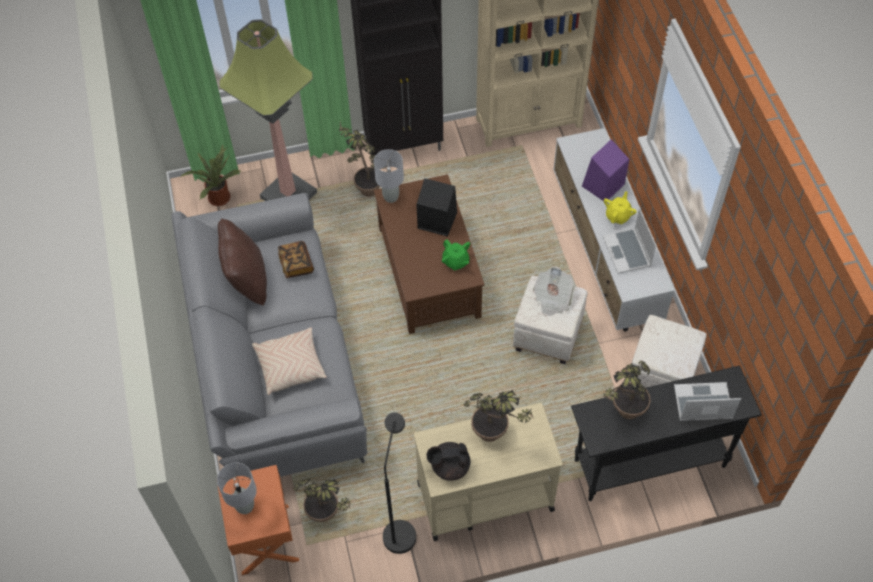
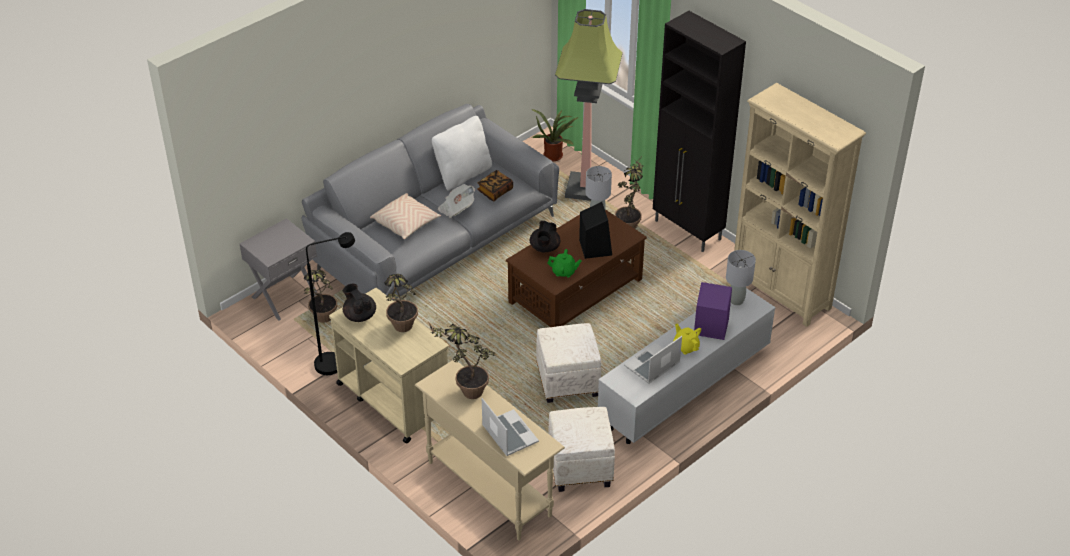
camera: 60 degrees right, 15 degrees down
grey table lamp [217,462,257,514] -> grey table lamp moved to [726,250,756,305]
brown pillow [218,218,267,306] -> white pillow [432,116,492,191]
orange side table [218,465,299,575] -> grey side table [240,218,317,320]
green teapot [442,239,470,270] -> green teapot turned 105 degrees counterclockwise [547,249,581,278]
newspaper [533,267,575,316] -> newspaper moved to [438,184,475,218]
black console table [571,366,762,501] -> beige console table [415,360,565,540]
yellow teapot [604,191,637,224] -> yellow teapot turned 120 degrees counterclockwise [673,324,701,354]
none -> black teapot [530,221,560,252]

